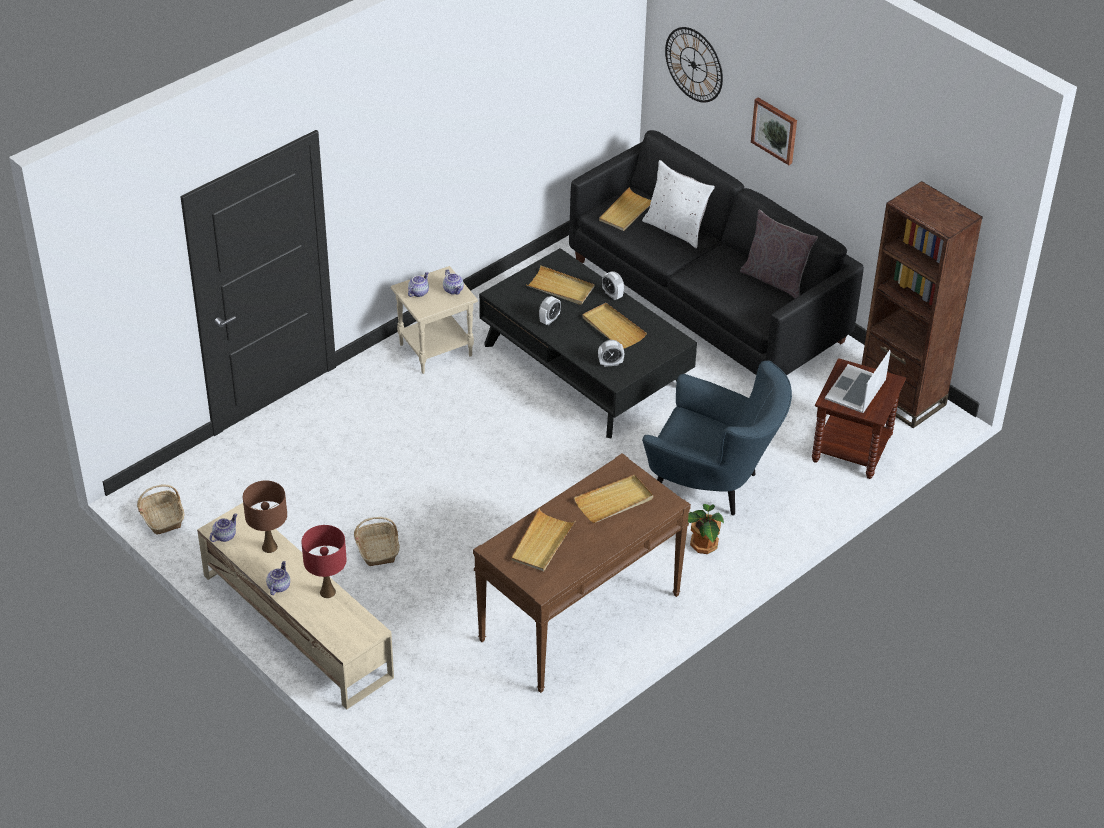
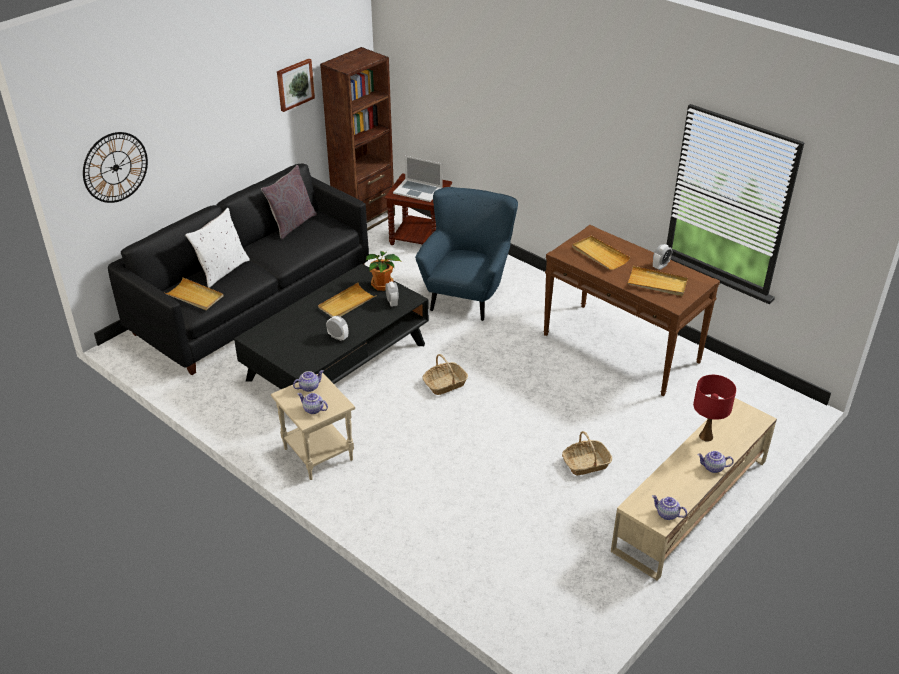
camera: 95 degrees left, 5 degrees down
basket [137,484,184,535] -> basket moved to [423,354,468,395]
brown table lamp [243,481,287,553] -> none
beige tray [526,265,594,305] -> none
alarm clock [602,271,624,300] -> alarm clock moved to [653,244,672,270]
potted plant [688,504,724,554] -> potted plant moved to [366,251,401,291]
picture [751,97,797,165] -> picture moved to [277,59,315,112]

